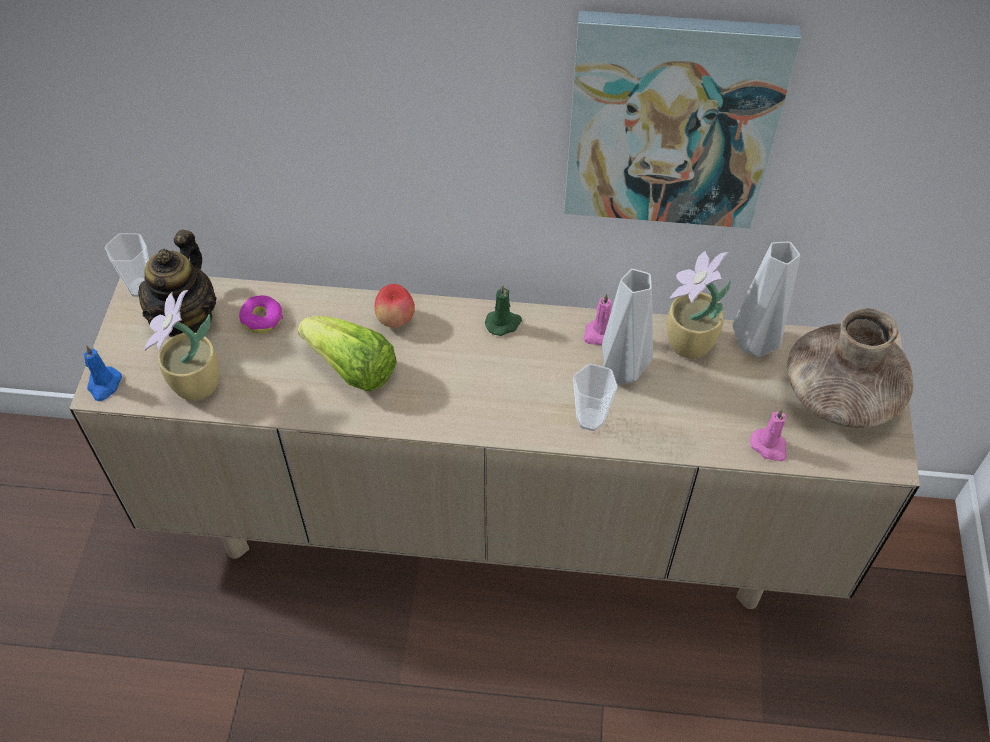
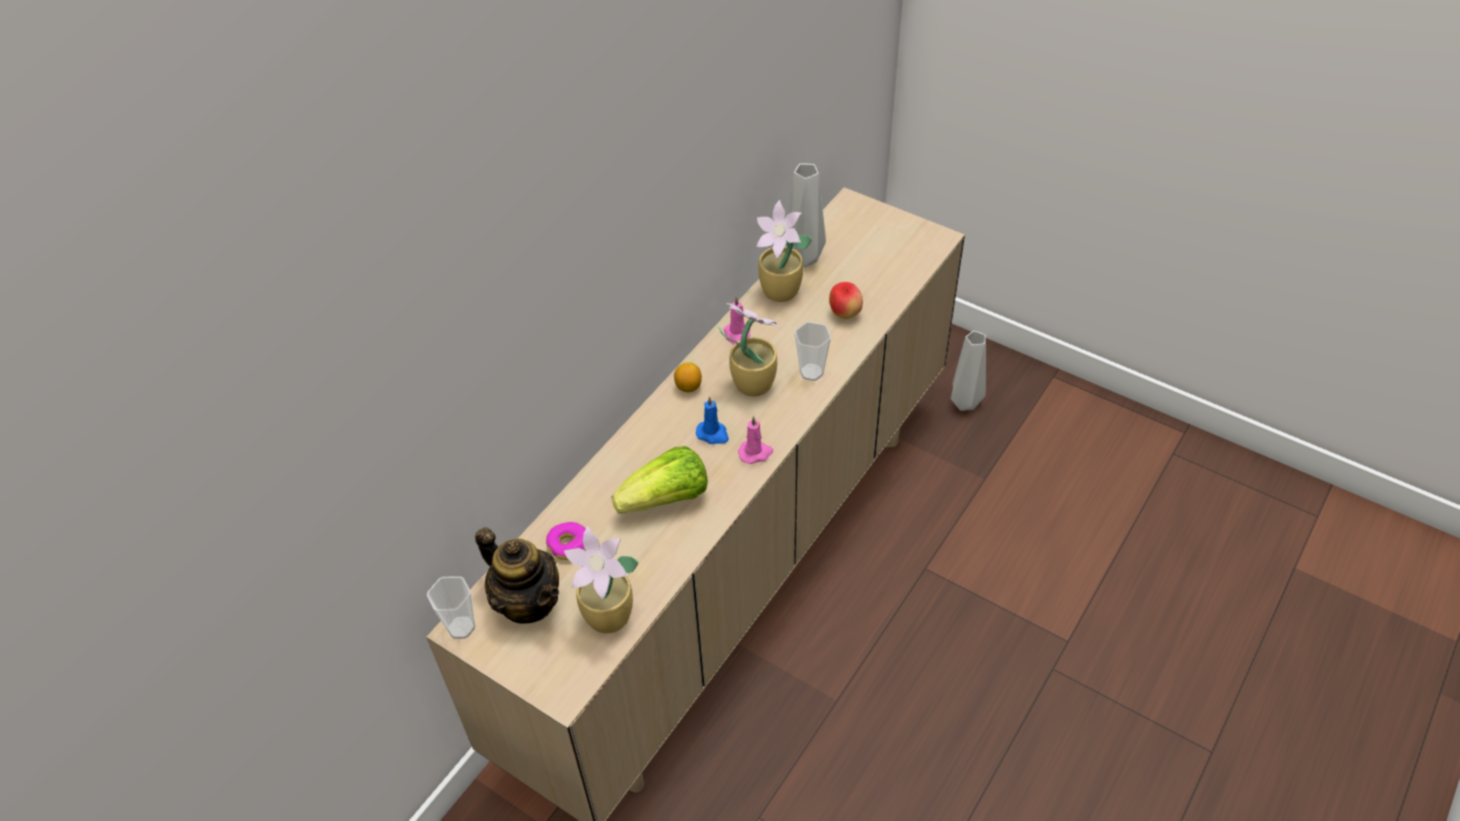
camera: 60 degrees left, 5 degrees down
blue candle [84,345,122,401] -> blue candle moved to [696,396,729,444]
apple [375,284,415,328] -> apple moved to [829,282,863,319]
green candle [485,284,522,336] -> lemon [674,362,702,392]
picture [564,11,801,228] -> none
grey vase [602,269,653,385] -> grey vase moved to [951,331,986,411]
pink candle [750,409,787,462] -> pink candle moved to [738,416,773,464]
brown vase [787,308,913,428] -> none
none -> potted plant [718,303,782,396]

